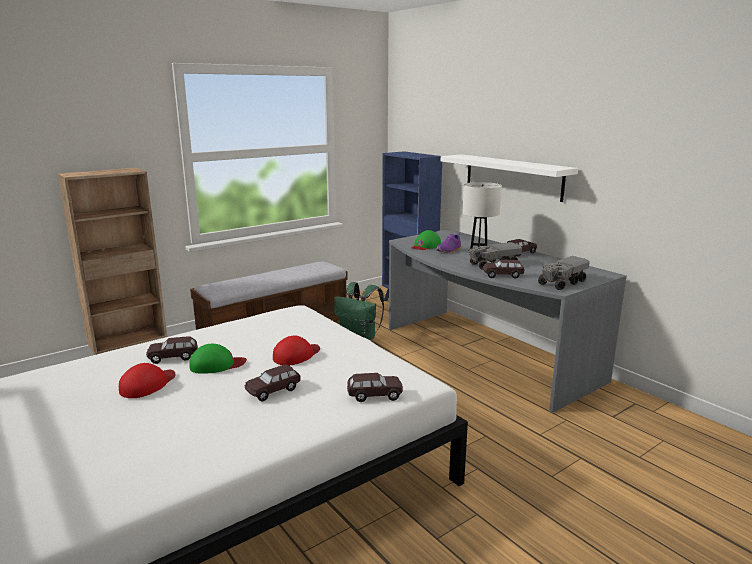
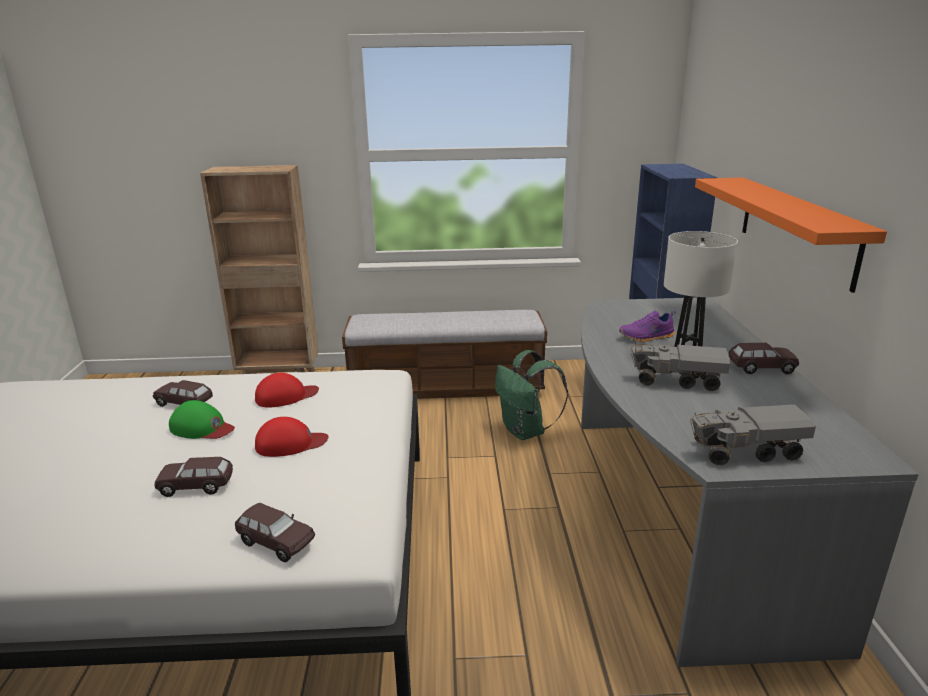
camera: 35 degrees right, 5 degrees up
red cap [119,363,175,398] -> red cap moved to [255,373,319,407]
green cap [411,230,441,250] -> none
white shelf [441,154,578,202] -> orange shelf [695,178,887,293]
brown toy car [483,259,525,279] -> none

